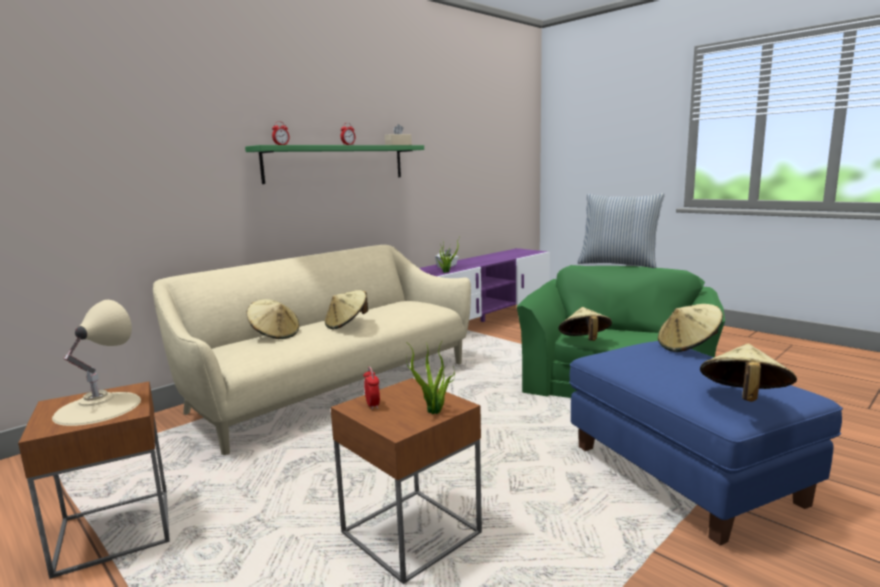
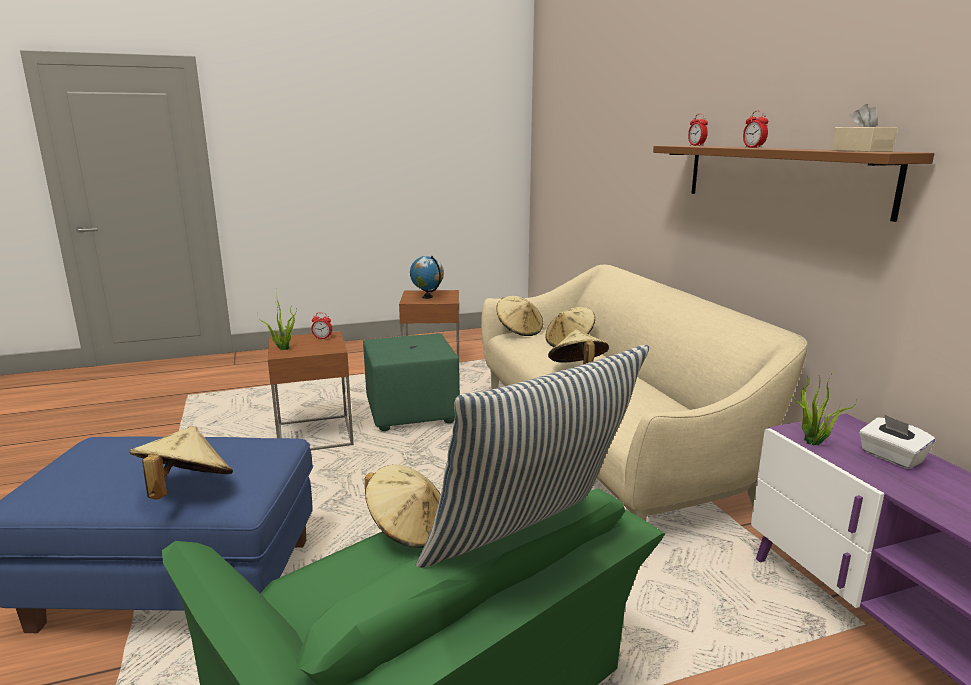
camera: 115 degrees right, 5 degrees up
beige table lamp [52,300,141,426] -> globe [410,256,444,299]
green shelf [245,145,424,184] -> brown shelf [653,146,934,222]
beige hat [700,344,797,402] -> beige hat moved to [496,296,543,336]
none -> green ottoman [363,333,460,431]

